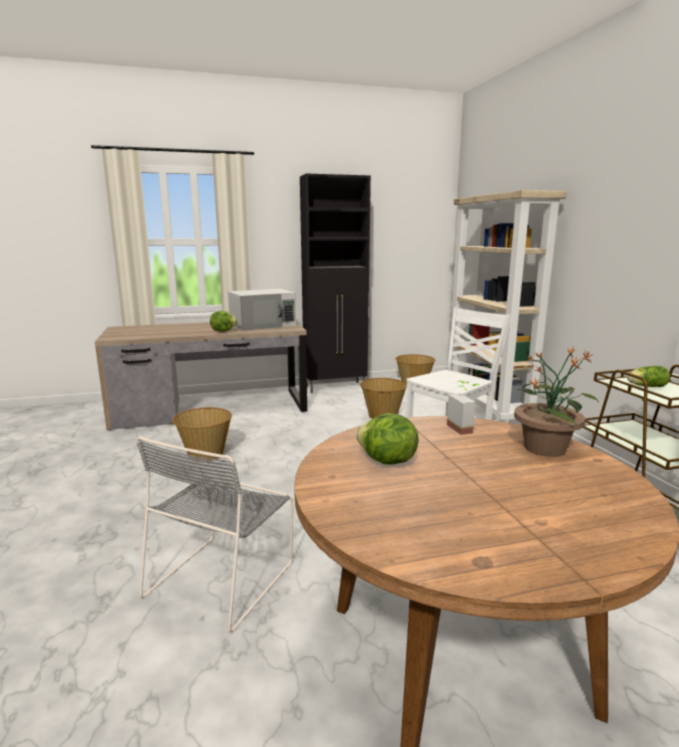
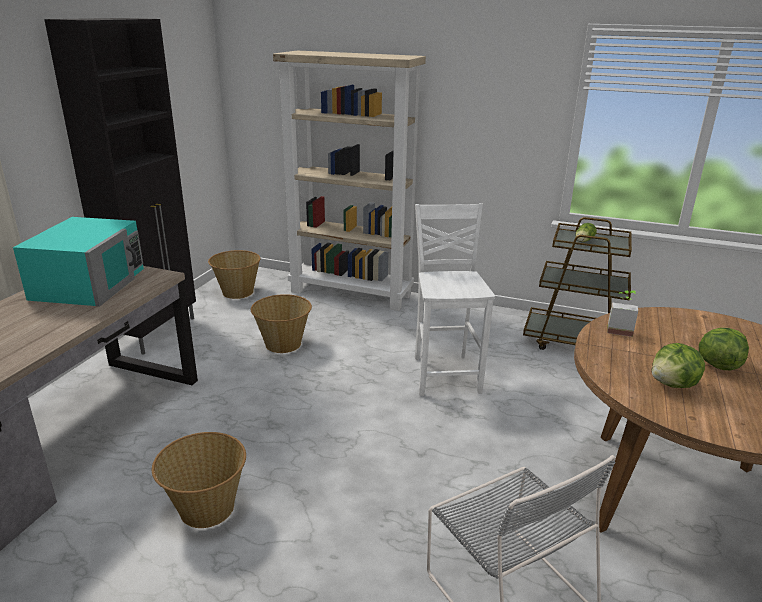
camera: 55 degrees left, 10 degrees up
lettuce [210,311,238,332] -> lettuce moved to [699,328,749,370]
white microwave [228,289,296,331] -> turquoise microwave [13,217,144,307]
potted plant [514,346,599,457] -> none

